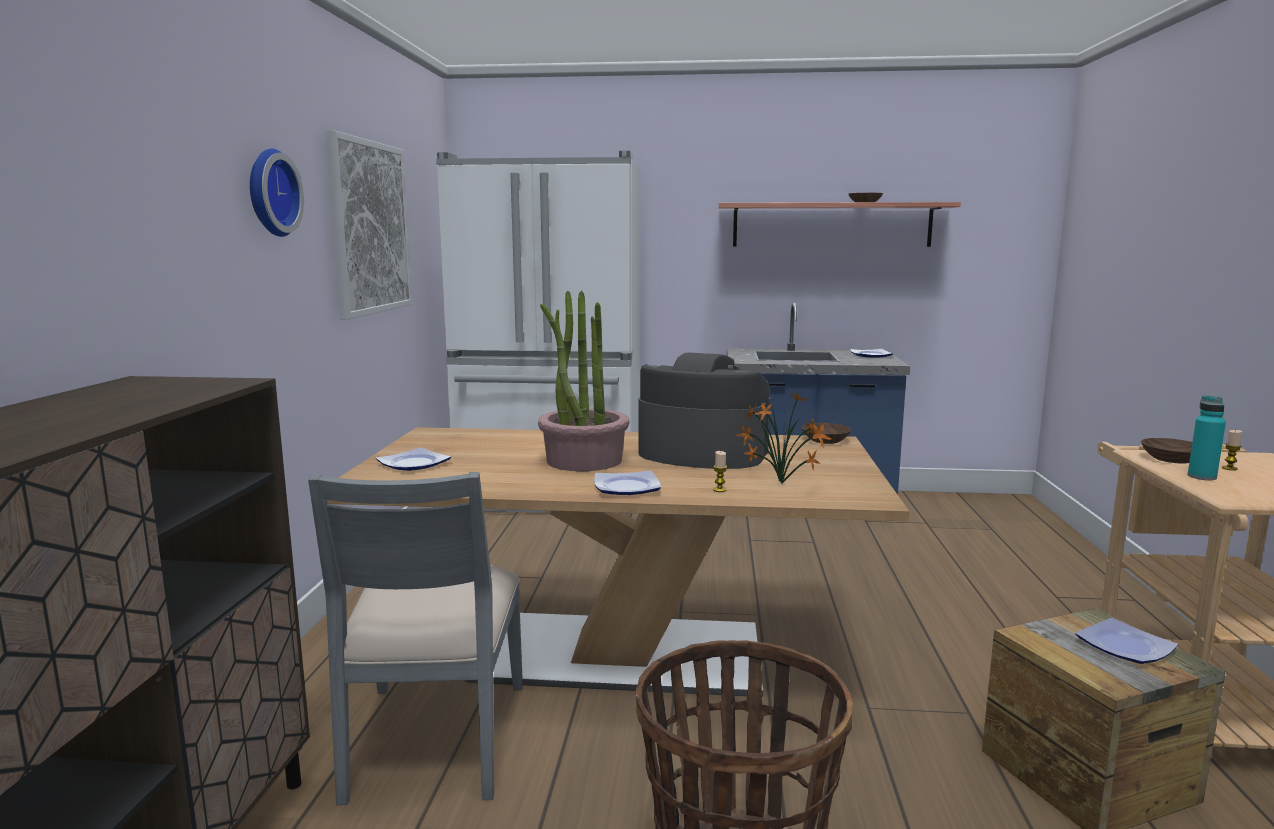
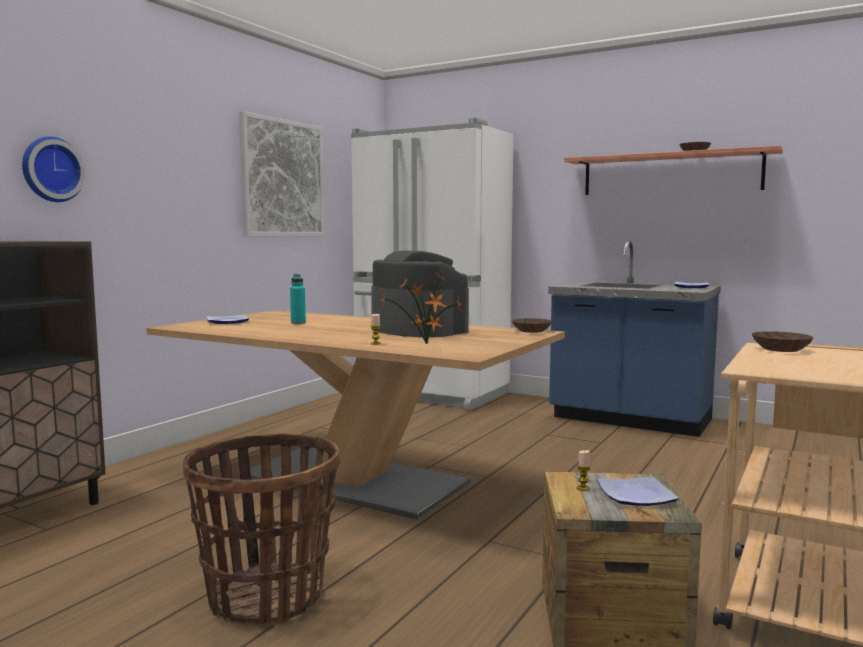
camera: 25 degrees right, 5 degrees down
wall clock [250,148,304,237] -> wall clock moved to [22,137,86,202]
grey chair [308,472,523,805] -> none
potted plant [538,290,629,471] -> none
plate [594,471,661,495] -> none
turquoise bottle [1188,395,1226,480] -> turquoise bottle moved to [290,274,306,324]
candle [1222,430,1242,471] -> candle moved to [577,450,591,491]

